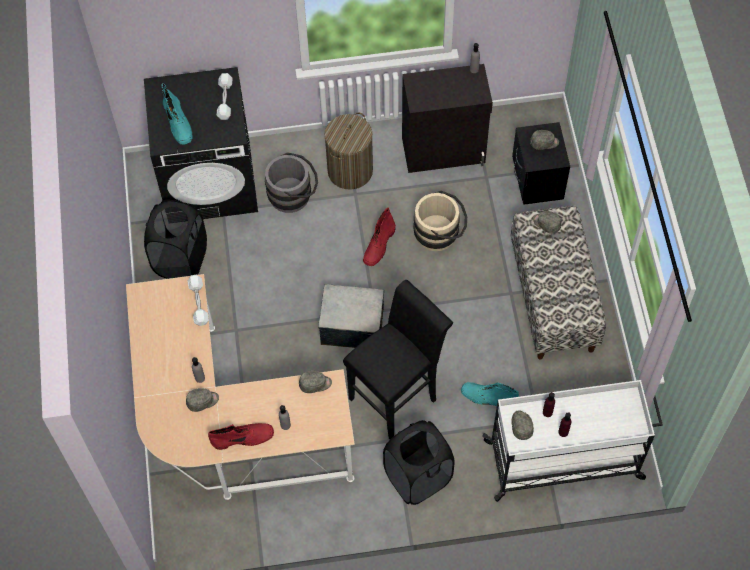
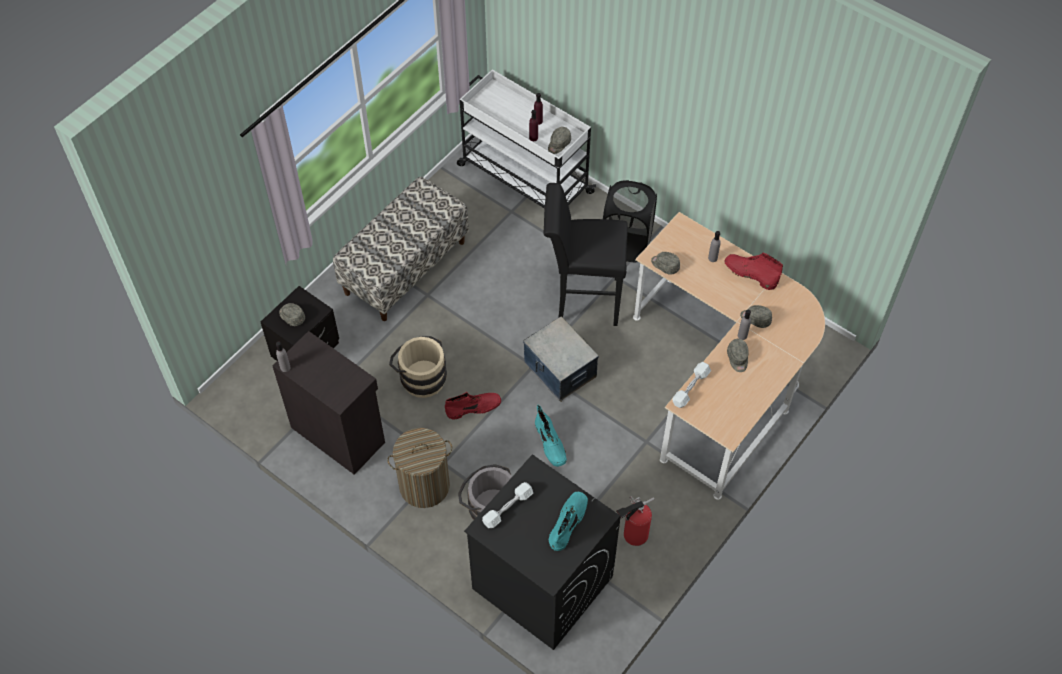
camera: 135 degrees left, 5 degrees down
black laundry basket [144,200,207,279] -> fire extinguisher [616,496,655,546]
turquoise boot [461,382,519,407] -> turquoise boot moved to [535,405,567,467]
grey cap [533,211,561,234] -> grey cap moved to [727,339,749,372]

